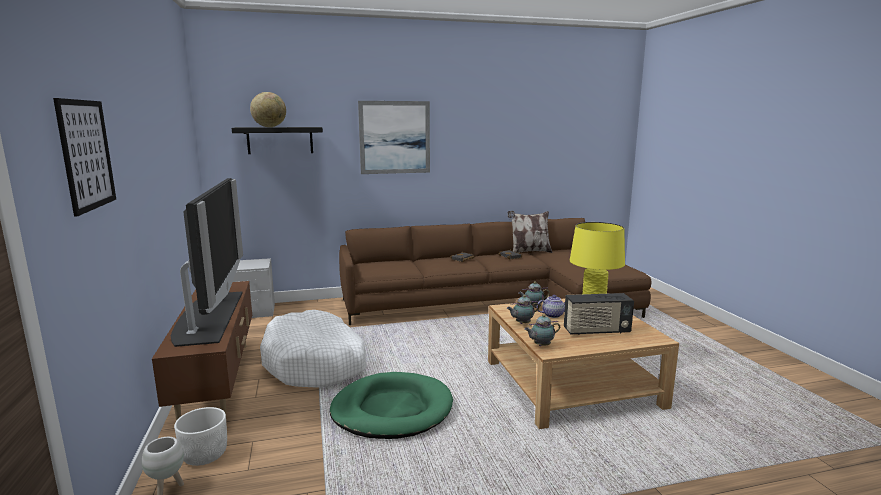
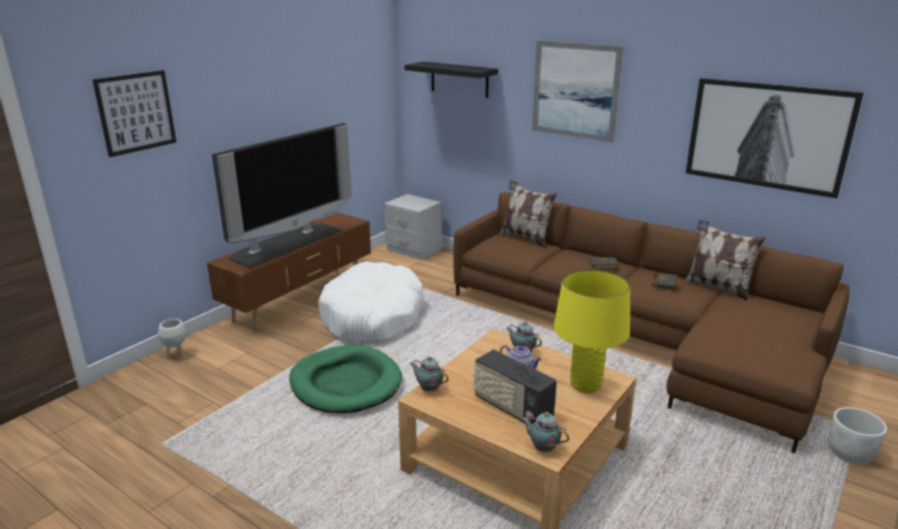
camera: 50 degrees right, 10 degrees up
white planter [174,407,227,466] -> white planter moved to [829,407,887,464]
globe [250,92,286,127] -> none
teapot [507,295,540,324] -> teapot moved to [521,412,569,452]
none -> pillow [499,181,557,248]
none -> picture [686,78,863,198]

